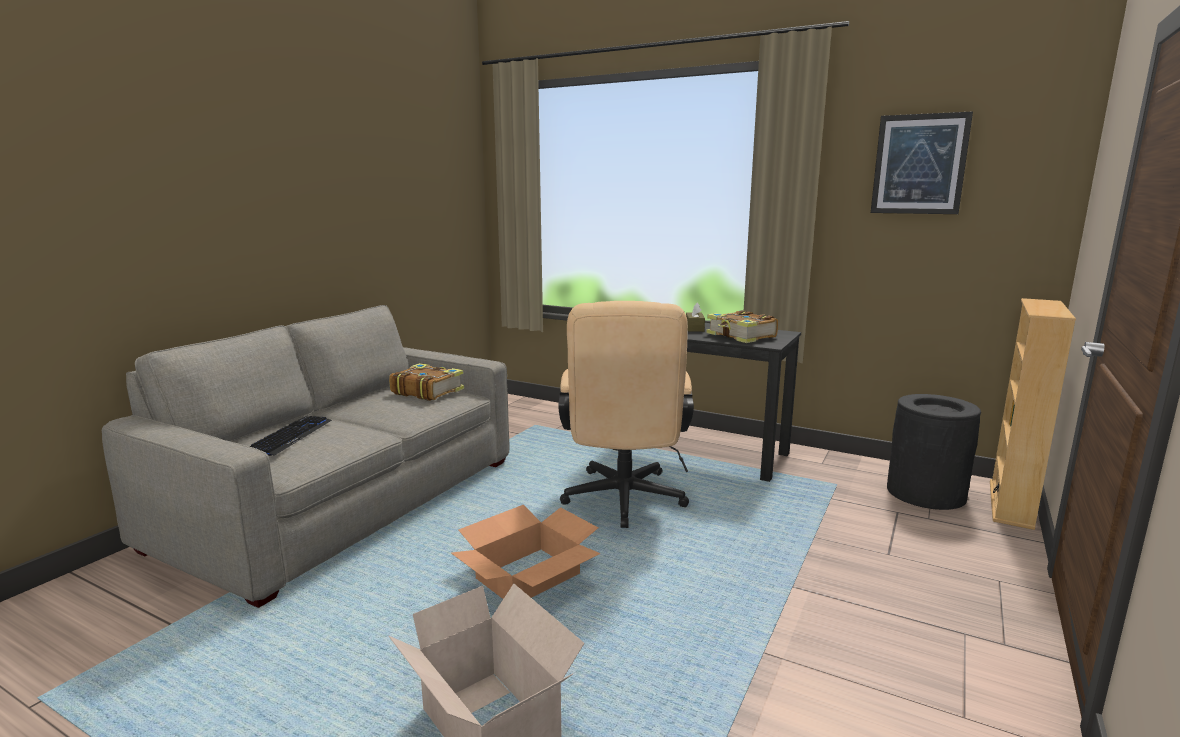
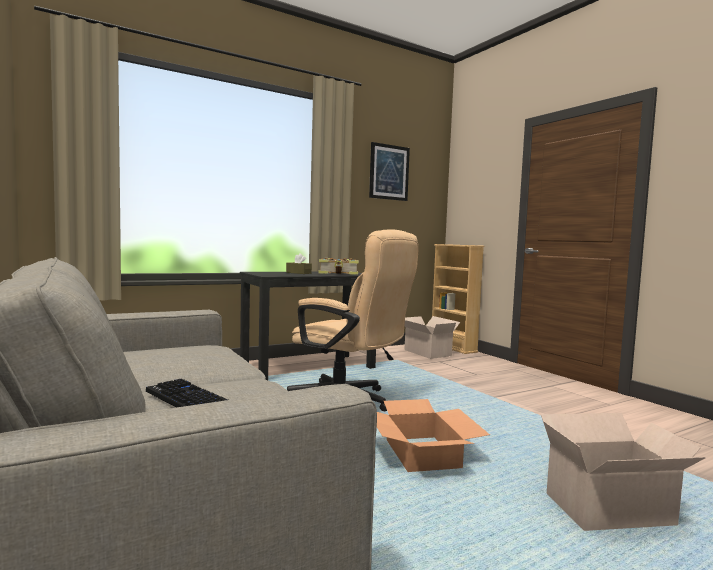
camera: 60 degrees left, 10 degrees down
book [389,363,464,401] -> none
black trash can [887,394,981,510] -> cardboard box [405,316,460,359]

